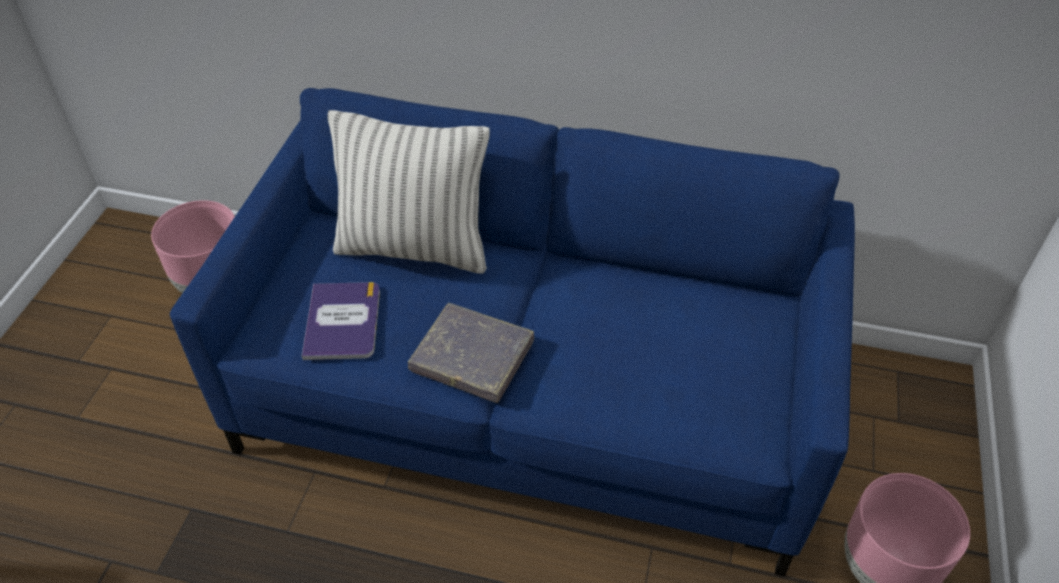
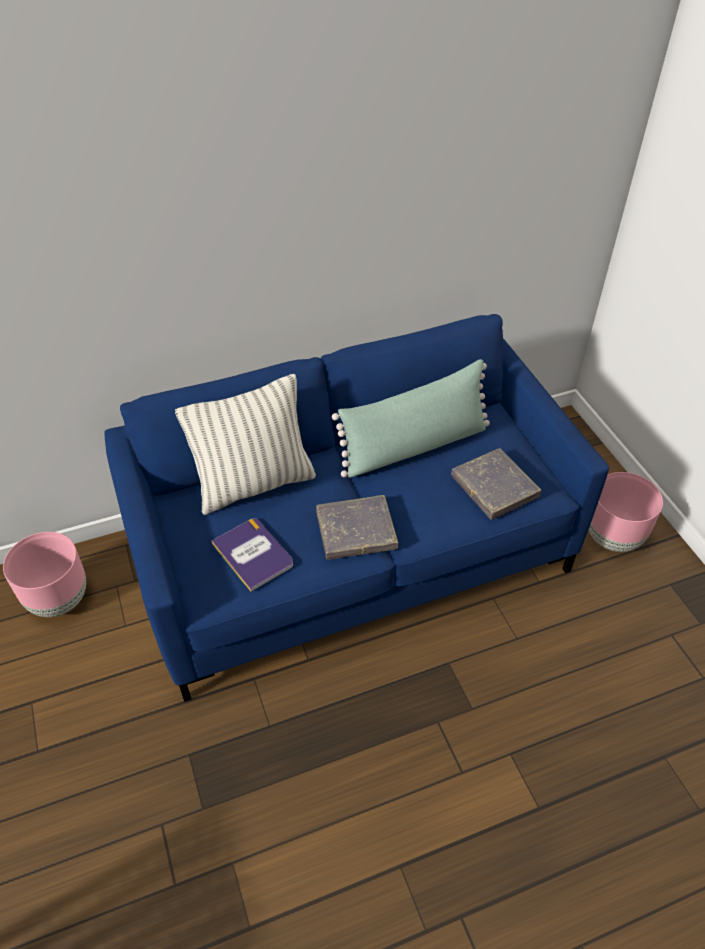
camera: 35 degrees left, 0 degrees up
none -> green pillow [332,359,490,478]
none -> grey book [451,448,541,520]

